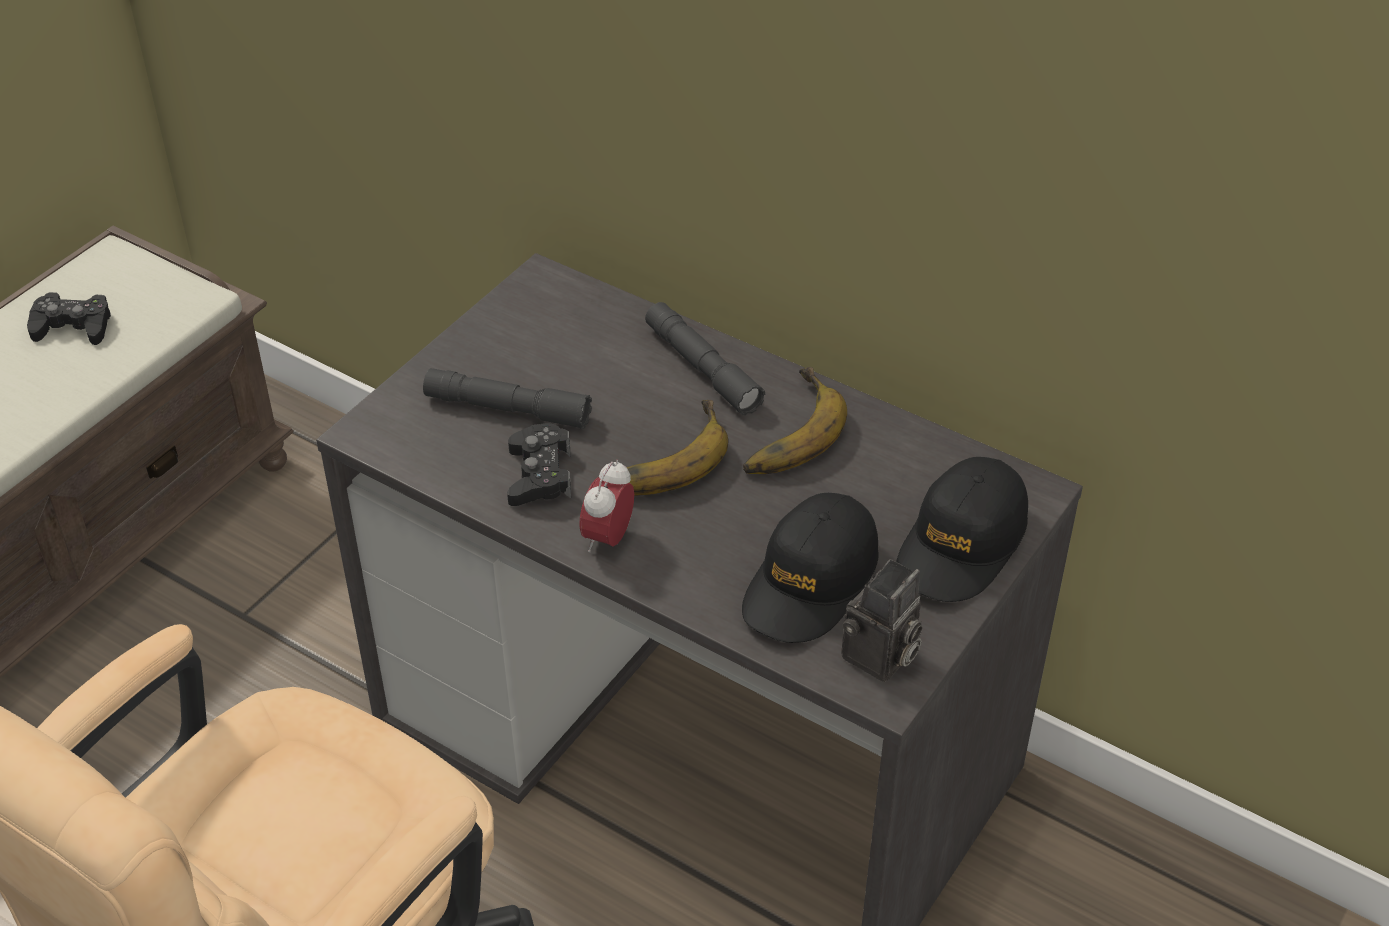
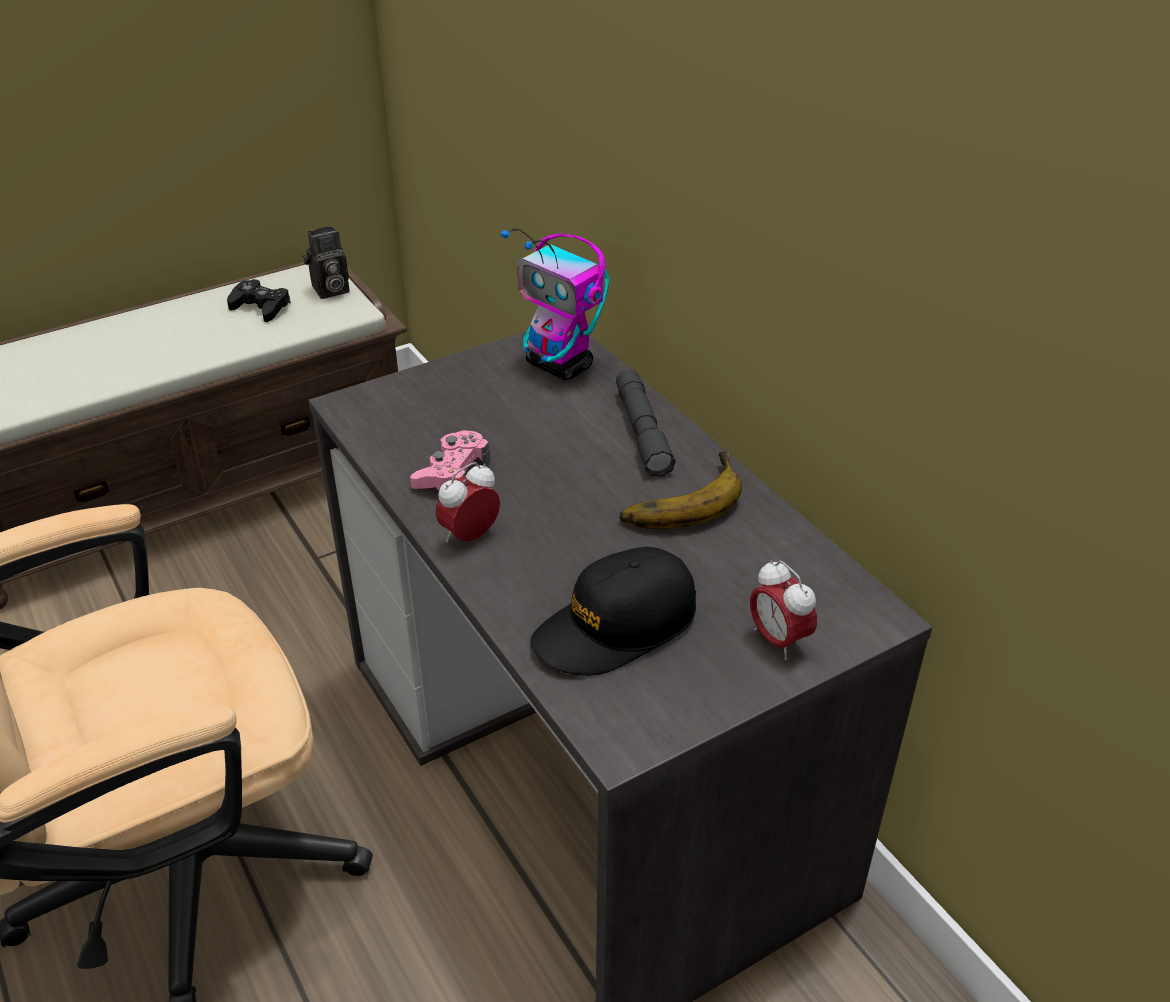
camera: 25 degrees right, 5 degrees down
grey flashlight [423,368,592,429] -> none
black game controller [507,423,571,506] -> pink game controller [410,430,490,490]
banana [627,400,728,496] -> none
camera [842,559,922,682] -> camera moved to [302,226,349,299]
black cap [896,457,1028,602] -> alarm clock [750,560,817,660]
none -> toy robot [501,229,609,380]

